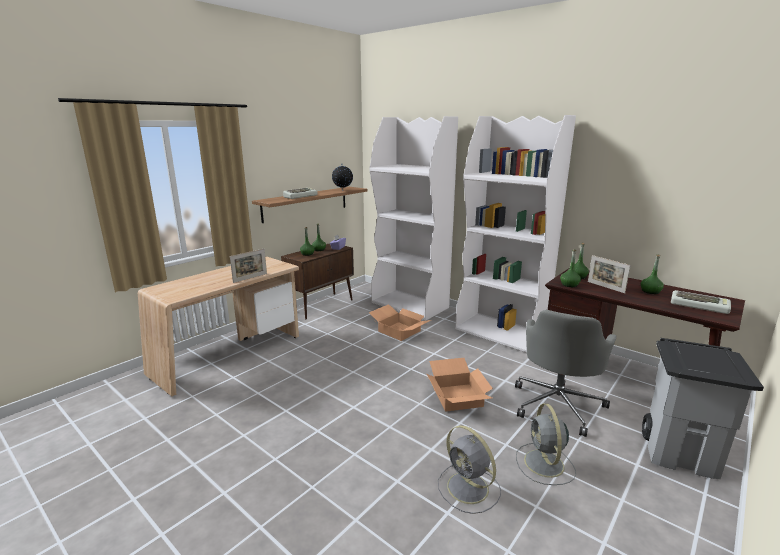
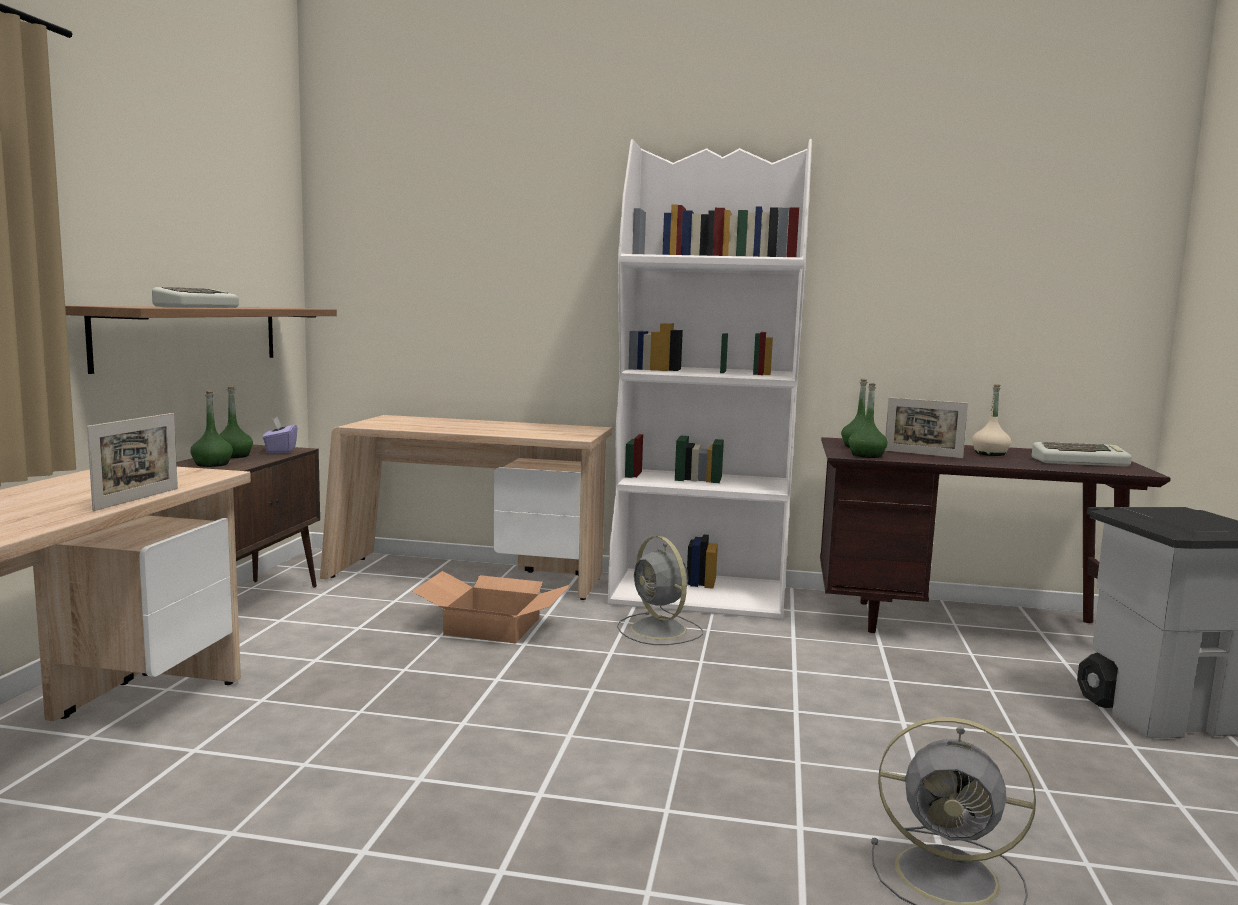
camera: 30 degrees left, 10 degrees down
globe [332,163,353,191] -> none
white bookcase [370,116,458,321] -> beige desk [320,415,612,600]
cardboard box [427,358,493,411] -> none
grey office chair [515,310,616,437] -> none
grey fan [516,404,576,485] -> grey fan moved to [617,536,703,645]
green bottle [641,255,664,294] -> beige bottle [972,384,1011,456]

